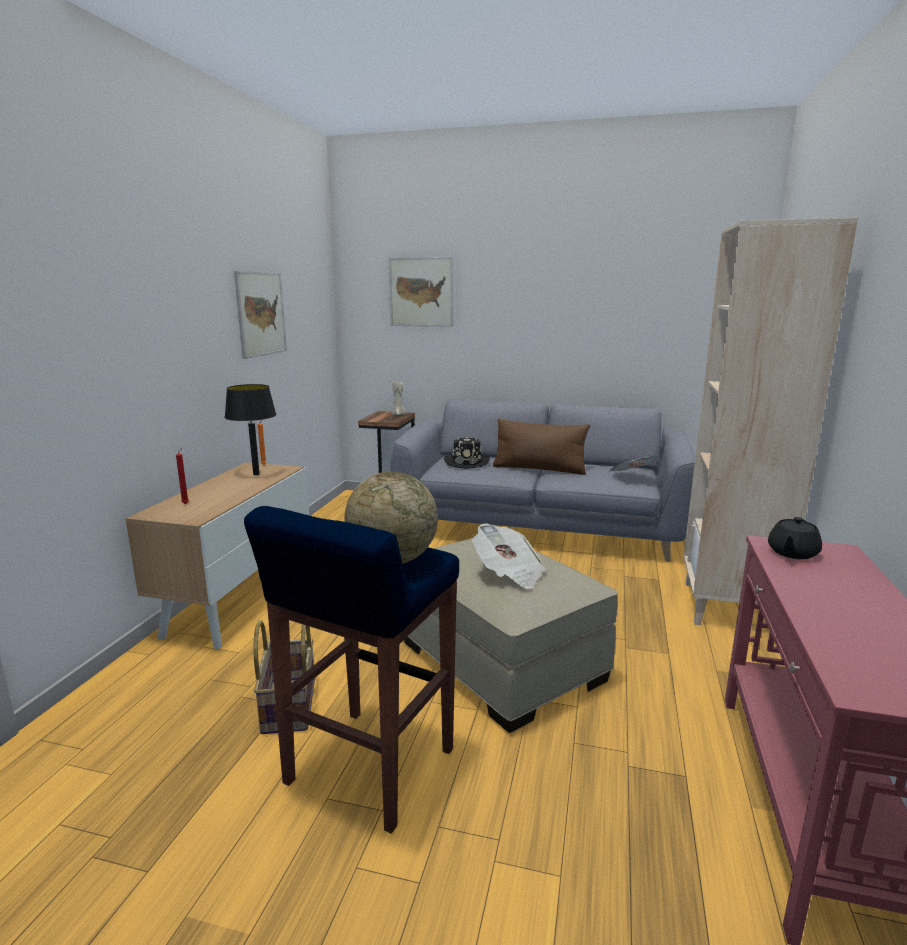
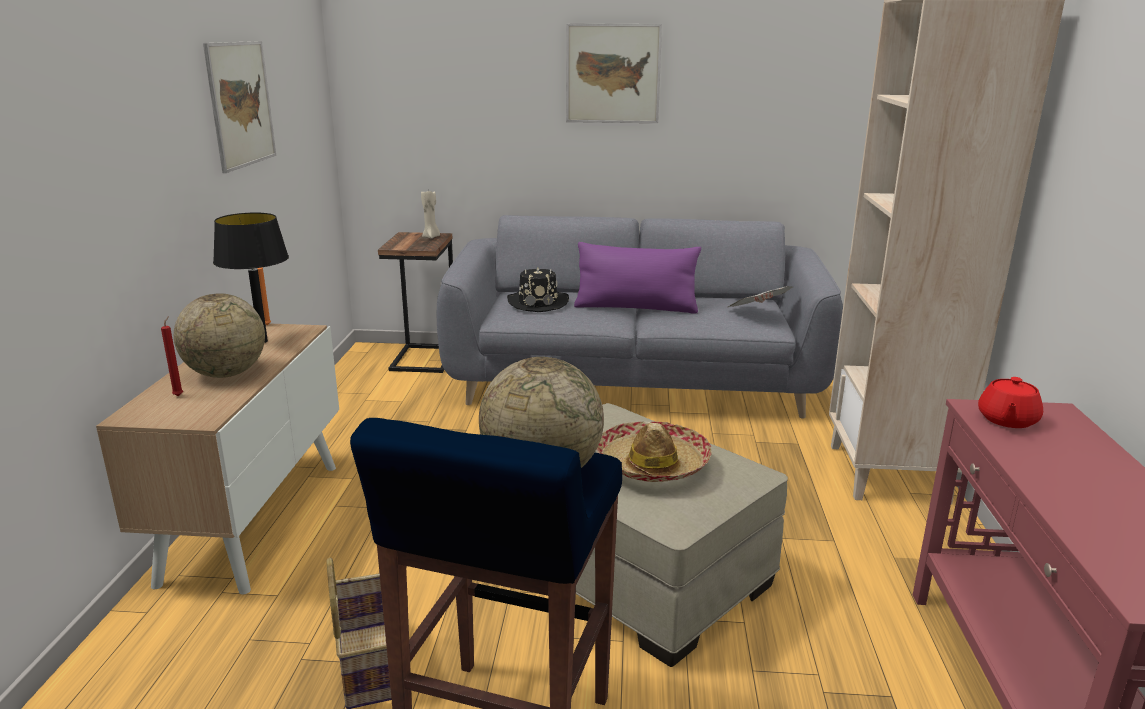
camera: 10 degrees left, 5 degrees up
picture [388,257,453,327] -> picture moved to [566,23,662,123]
newspaper [472,523,546,589] -> hat [596,421,712,482]
brown pillow [493,418,590,475] -> purple pillow [574,242,701,314]
black teapot [768,517,822,559] -> red teapot [978,377,1043,428]
none -> globe [174,293,265,378]

